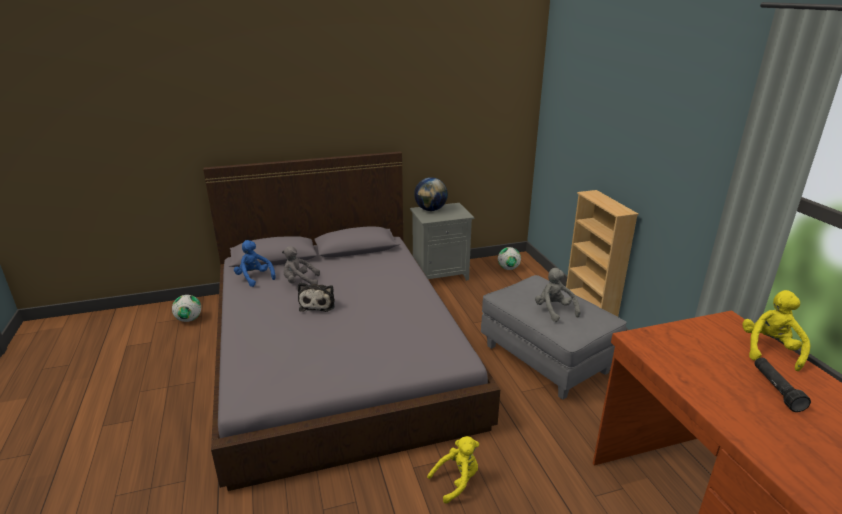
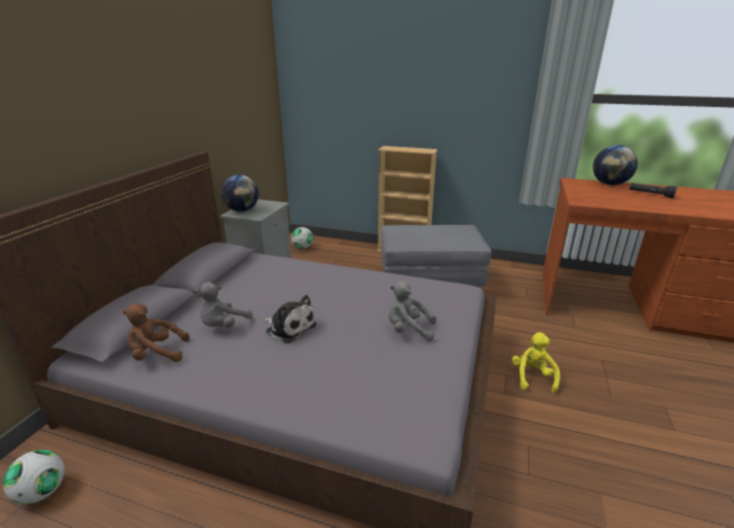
camera: 55 degrees left, 0 degrees up
blue plush toy [234,240,276,287] -> brown plush toy [123,304,189,362]
grey plush toy [535,268,580,322] -> grey plush toy moved to [389,281,436,342]
yellow plush toy [743,290,810,371] -> globe [593,145,638,185]

